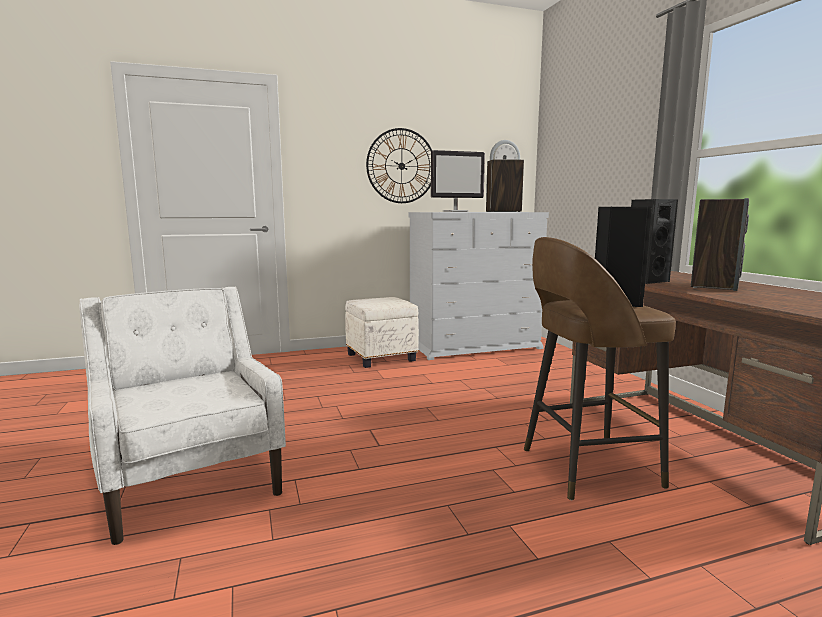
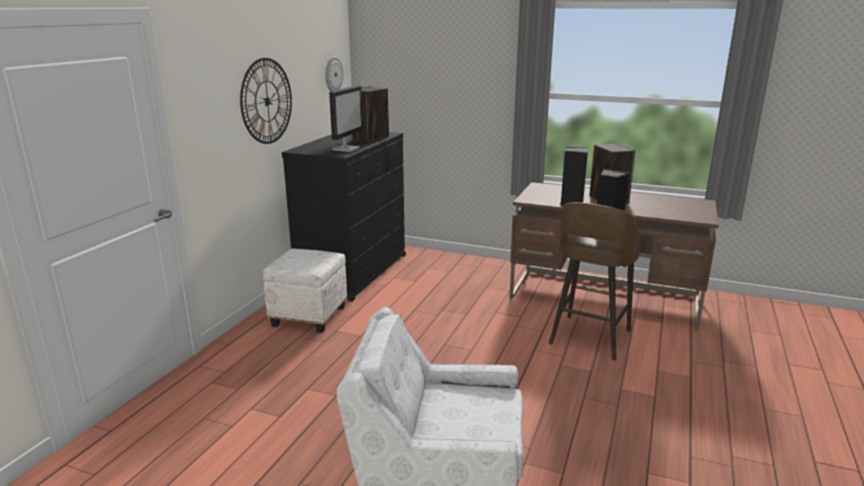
camera: 50 degrees left, 10 degrees up
white dresser [408,212,549,360] -> black dresser [282,132,406,302]

